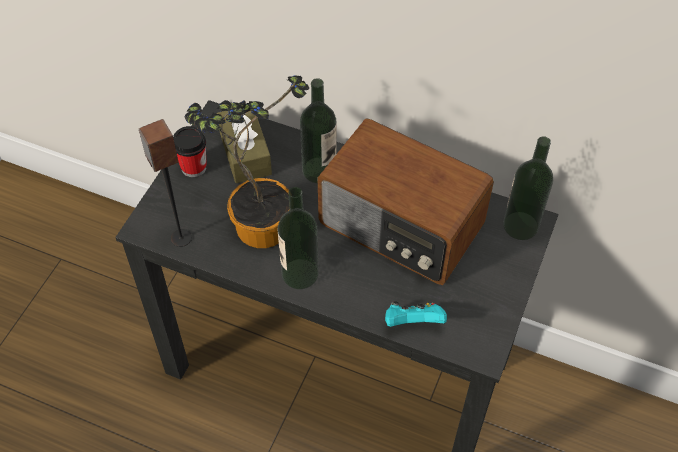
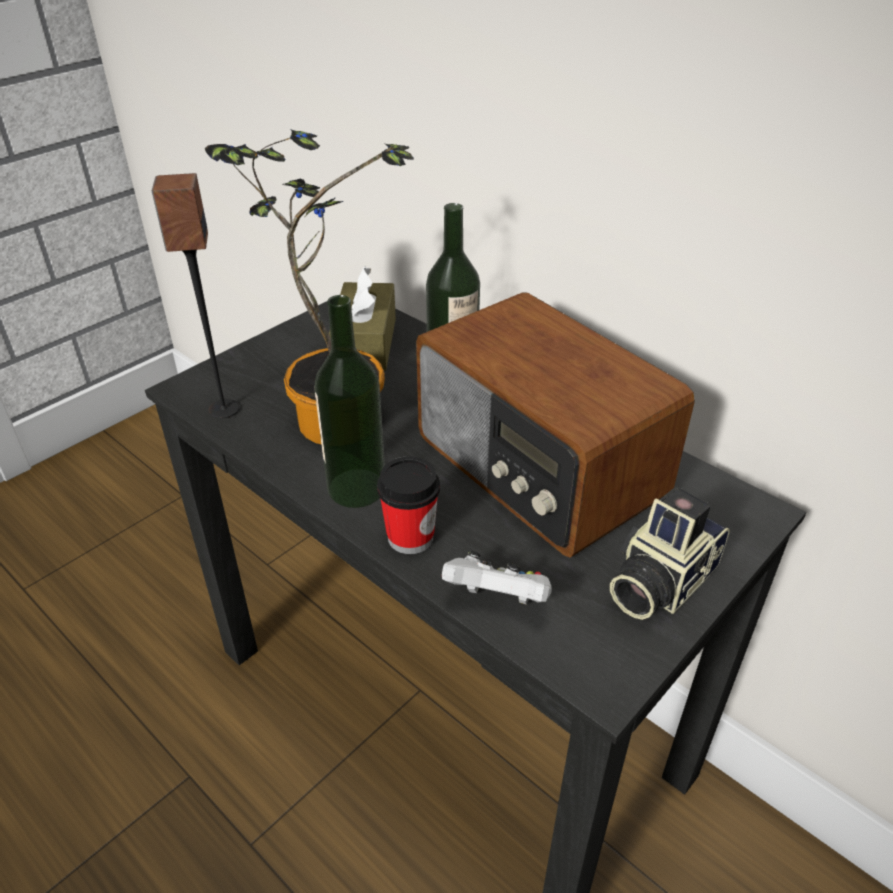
camera: 20 degrees right, 15 degrees down
cup [173,126,207,177] -> cup moved to [377,456,440,554]
turquoise game controller [385,301,447,327] -> white game controller [442,551,552,604]
bottle [503,136,553,240] -> none
none -> camera [610,487,730,620]

